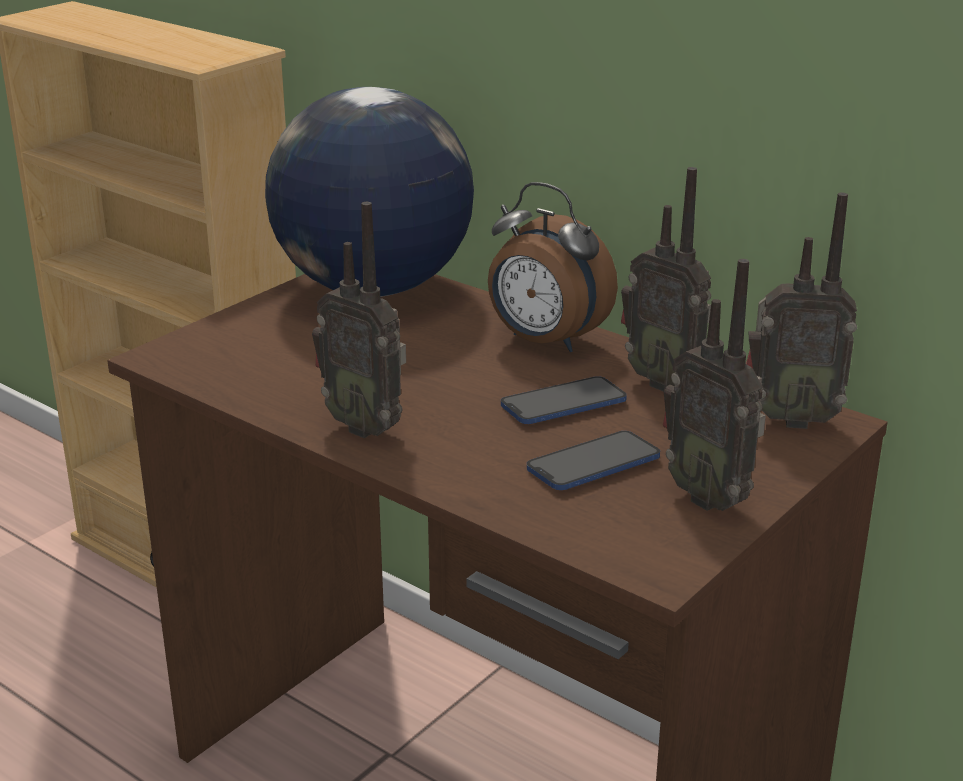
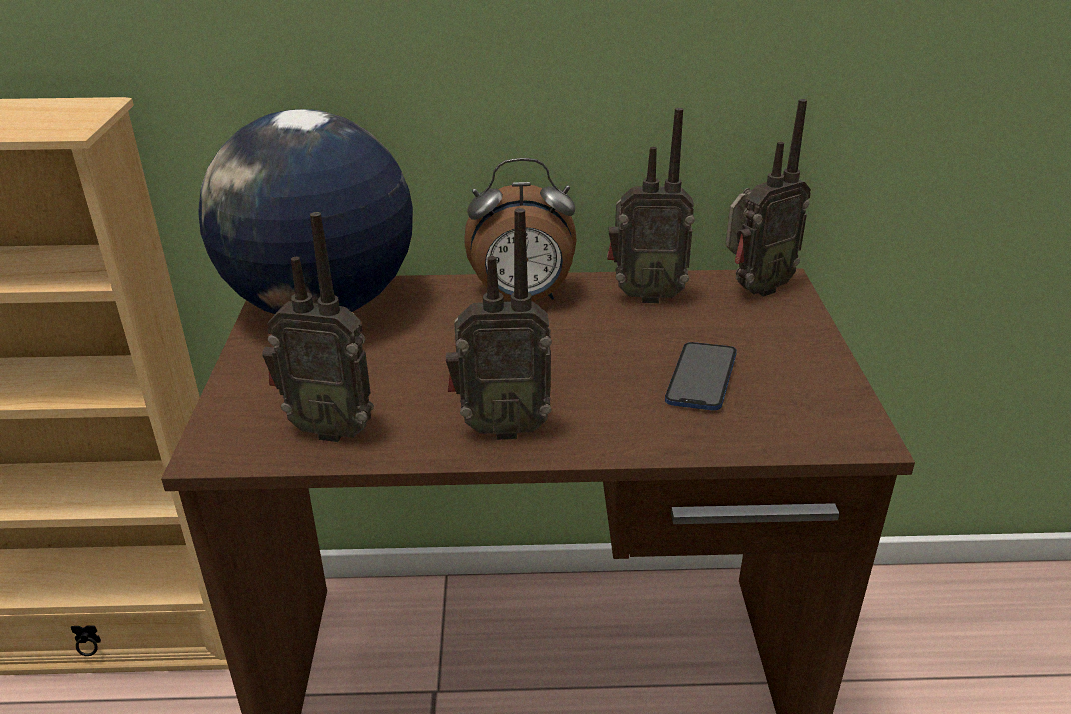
camera: 40 degrees left, 5 degrees up
phone [501,376,627,424] -> none
radio [663,259,766,511] -> radio moved to [262,212,374,442]

